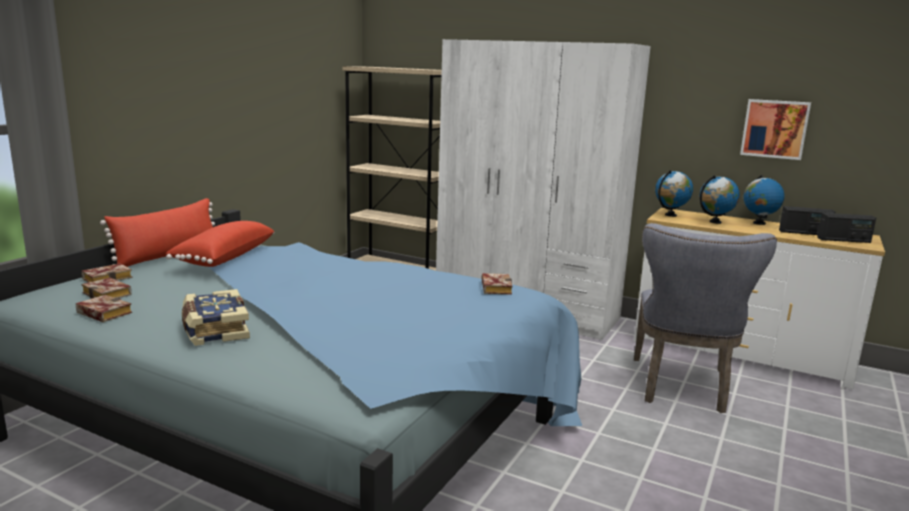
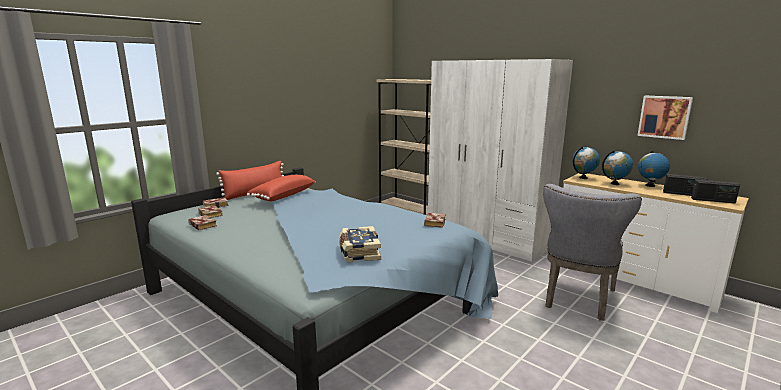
camera: 15 degrees right, 0 degrees up
book [182,289,250,346] -> book moved to [339,226,381,263]

